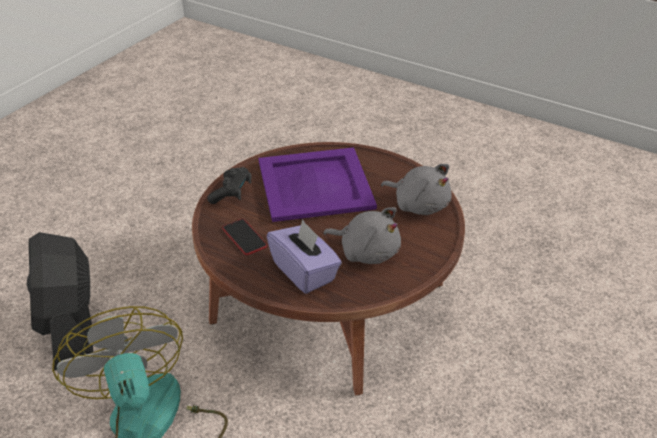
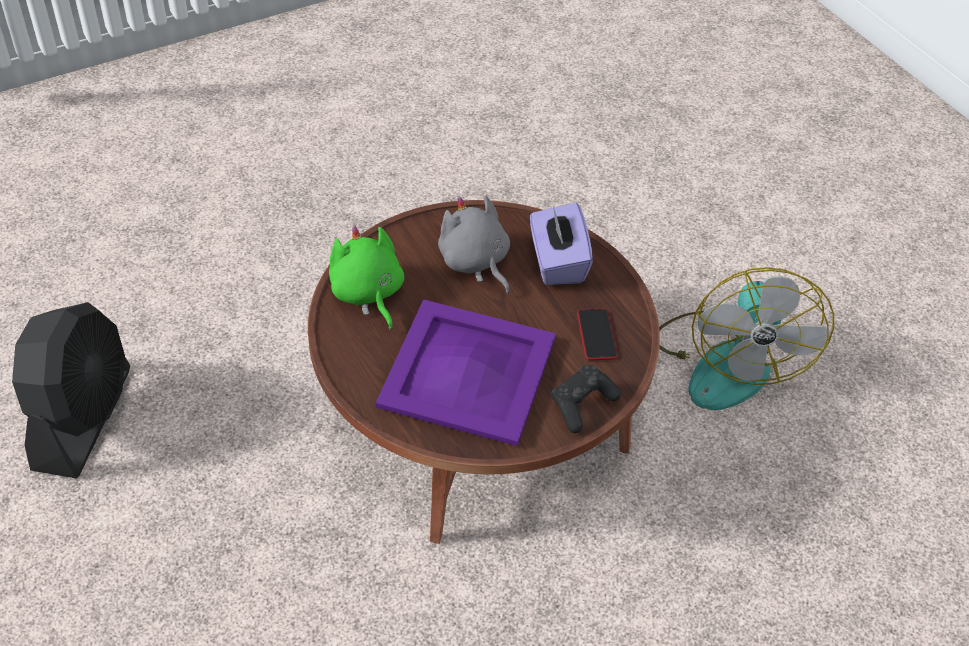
camera: 155 degrees left, 10 degrees up
black fan [27,232,93,371] -> black fan moved to [12,302,130,478]
grey plush toy [381,164,452,215] -> green plush toy [329,226,404,330]

